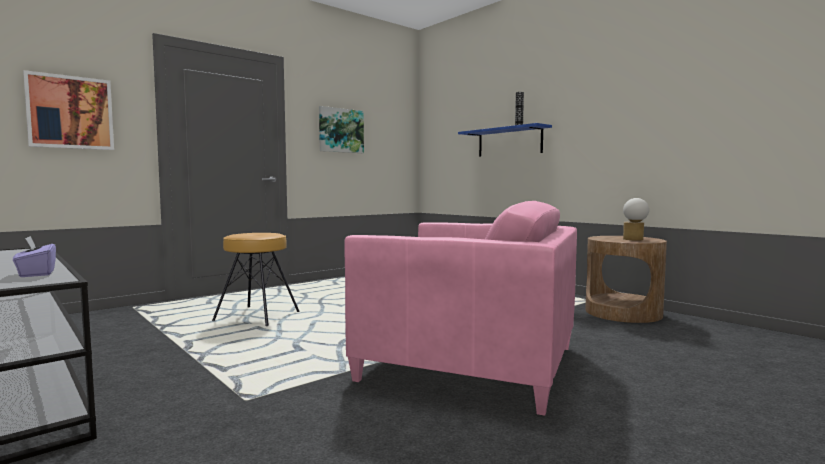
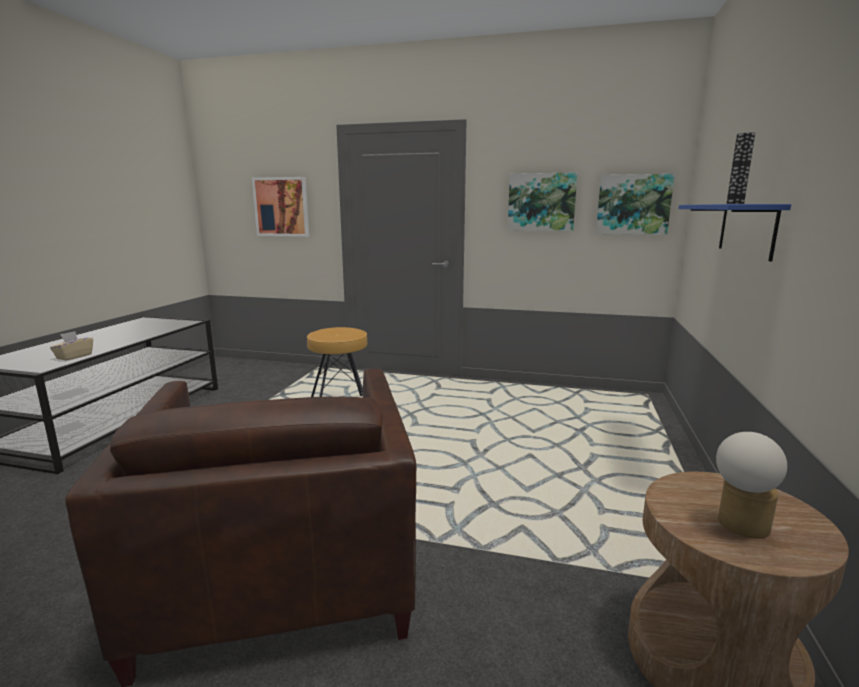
camera: 55 degrees right, 10 degrees up
purple tissue box [13,236,56,277] -> beige tissue box [50,331,93,361]
pink armchair [344,201,577,416] -> brown armchair [65,369,417,687]
none -> picture [596,174,675,235]

